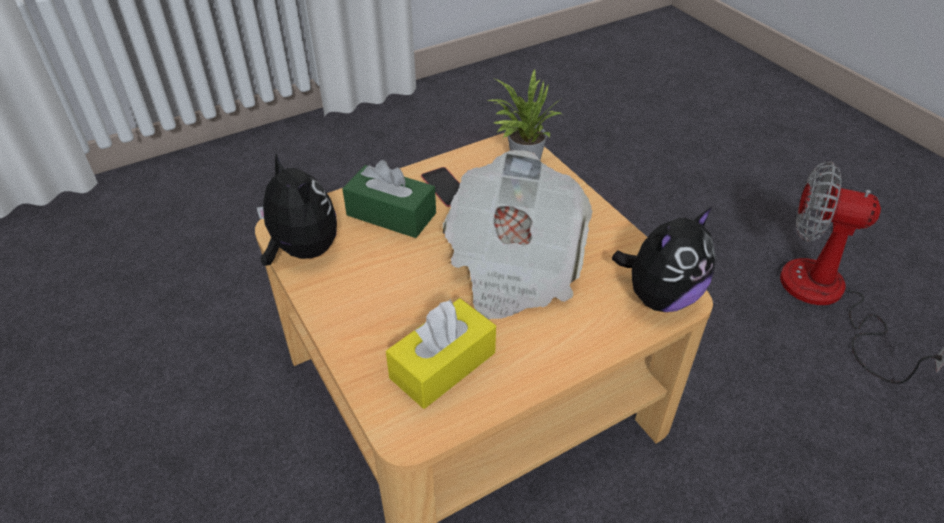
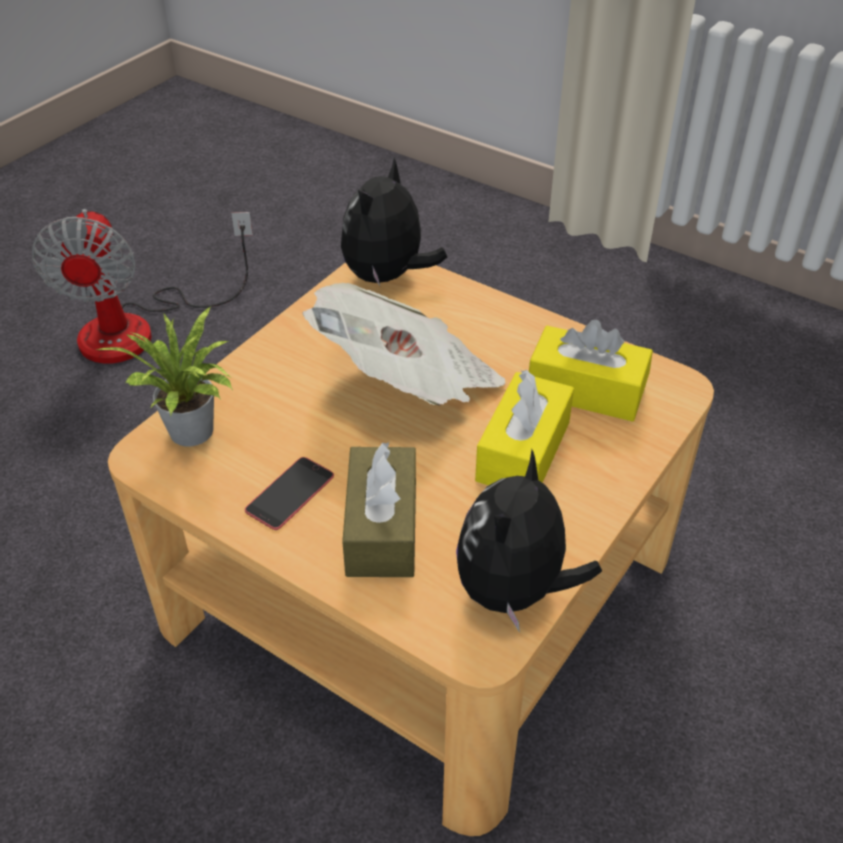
camera: 115 degrees left, 0 degrees up
green tissue box [342,160,436,238] -> brown tissue box [342,442,416,577]
plush toy [612,206,716,312] -> plush toy turned 90 degrees counterclockwise [341,158,447,286]
none -> yellow tissue box [475,370,574,485]

